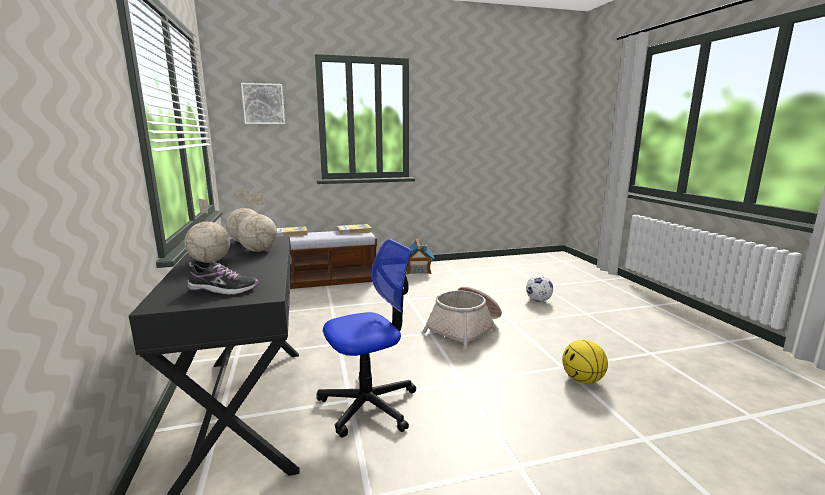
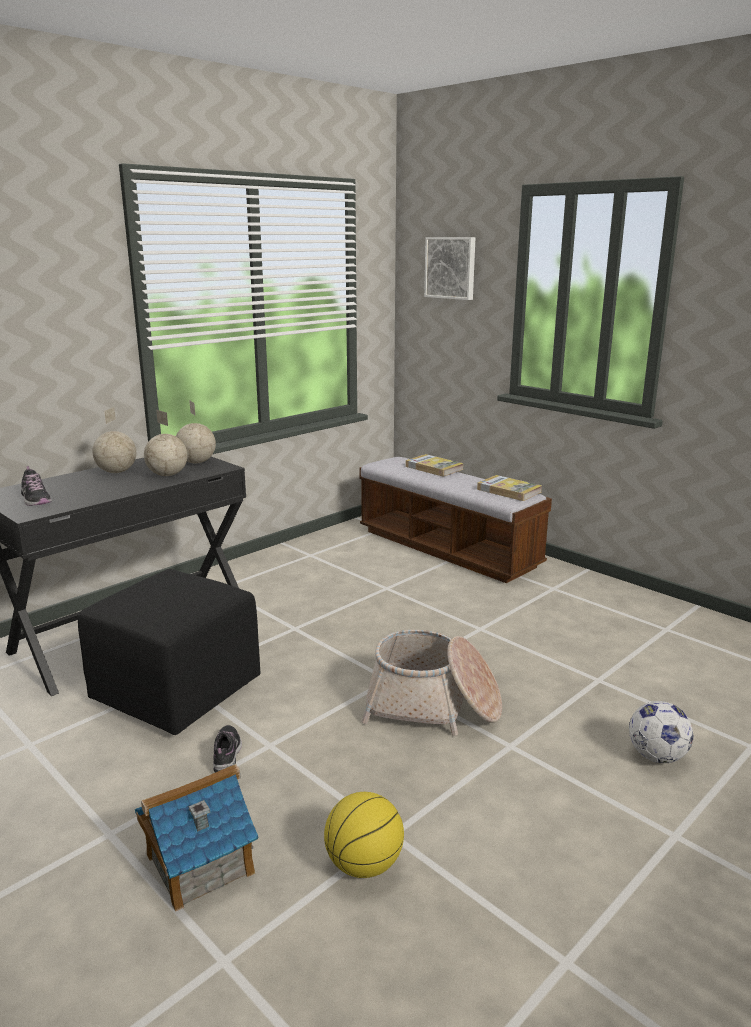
camera: 60 degrees right, 5 degrees up
office chair [317,239,416,437] -> black ottoman [78,569,261,735]
toy house [406,239,435,274] -> toy house moved to [135,764,258,912]
none -> shoe [213,725,242,773]

